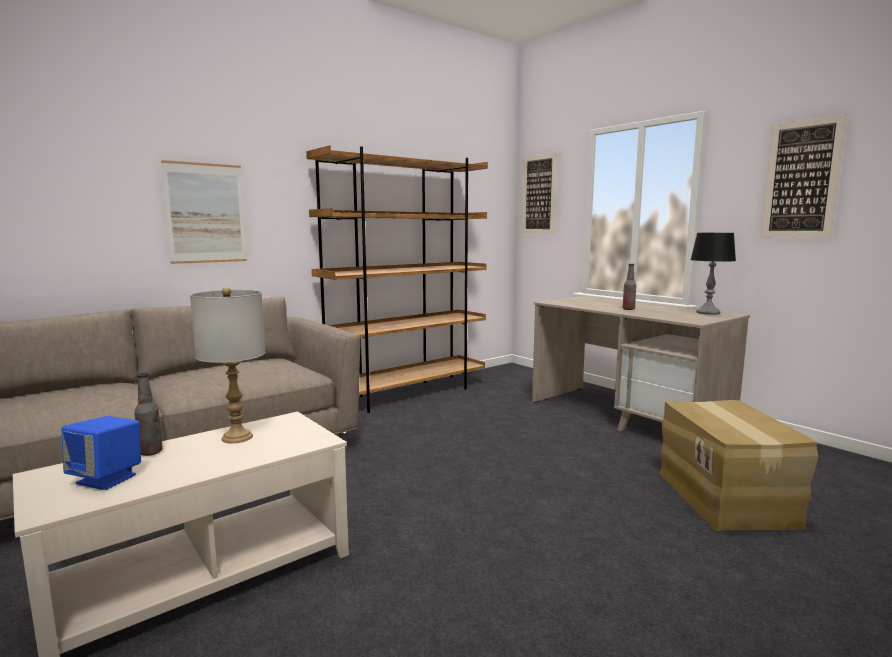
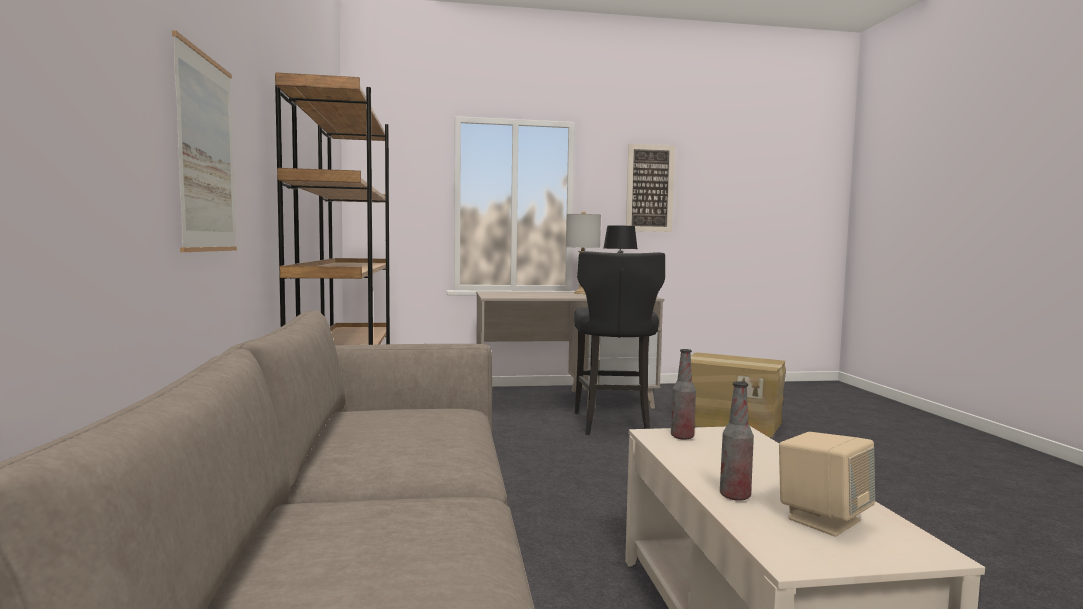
camera: 60 degrees left, 5 degrees down
blue speaker [61,416,141,490] -> beige speaker [779,432,875,536]
grey table lamp [190,287,266,443] -> grey table lamp moved to [566,211,601,294]
picture [522,153,557,234] -> none
bottle [623,264,636,310] -> bottle moved to [671,349,696,440]
none -> black stool [574,251,665,435]

